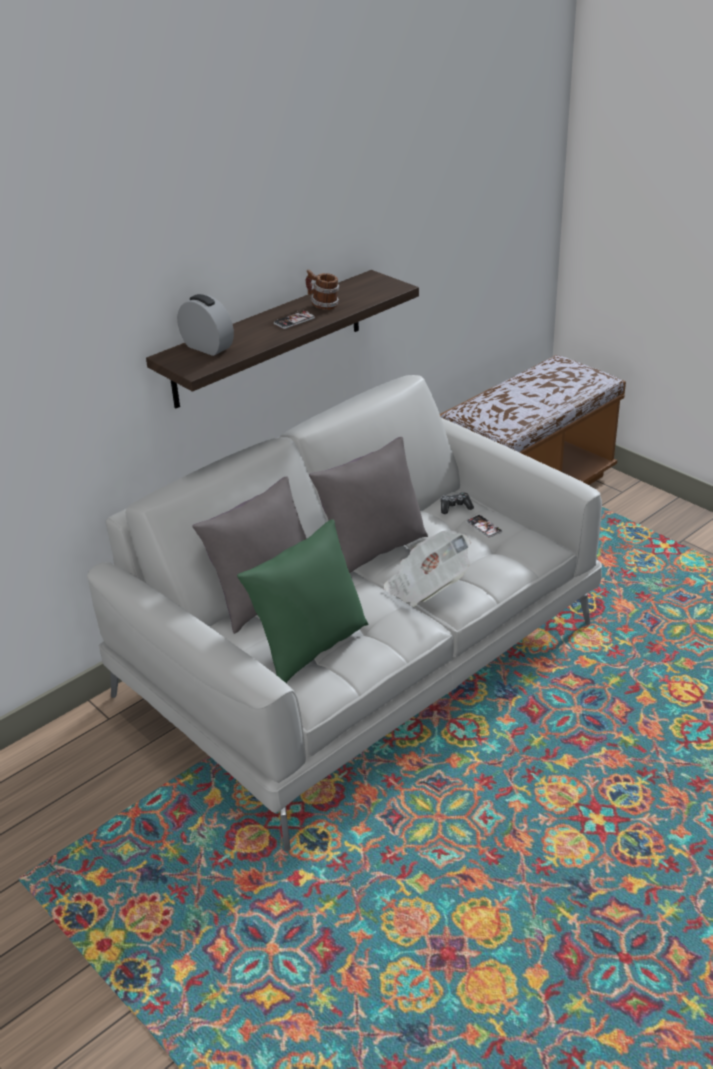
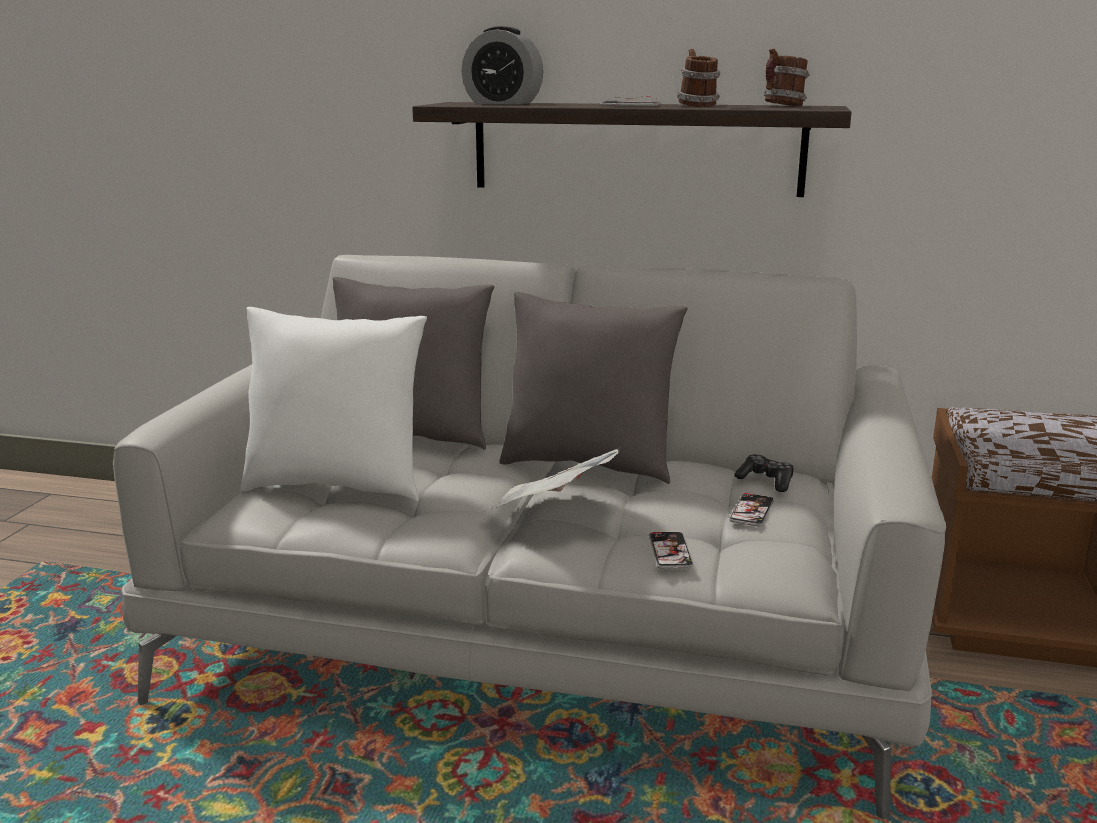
camera: 55 degrees right, 15 degrees down
alarm clock [177,294,234,356] -> alarm clock turned 105 degrees clockwise [461,26,543,104]
green pillow [237,519,368,683] -> white pillow [240,307,427,501]
none -> phone [649,532,693,569]
none -> mug [764,49,810,106]

